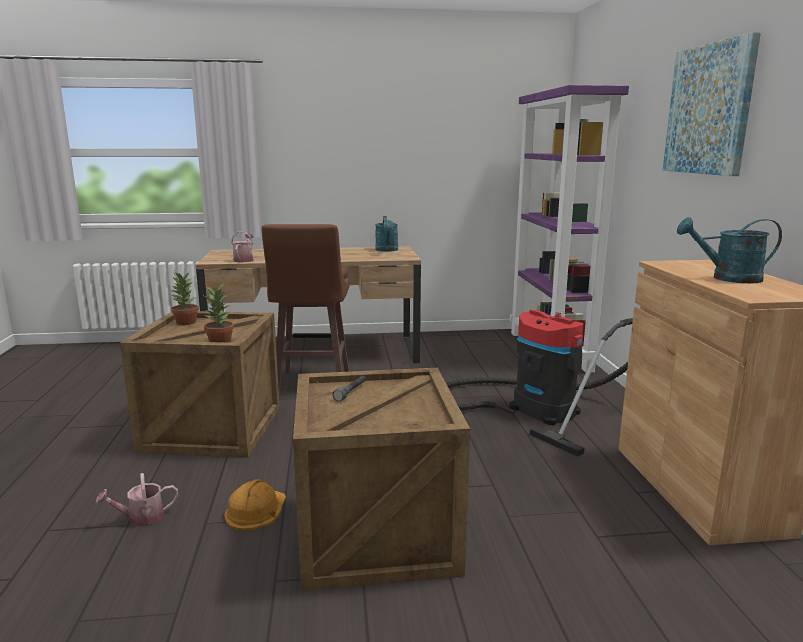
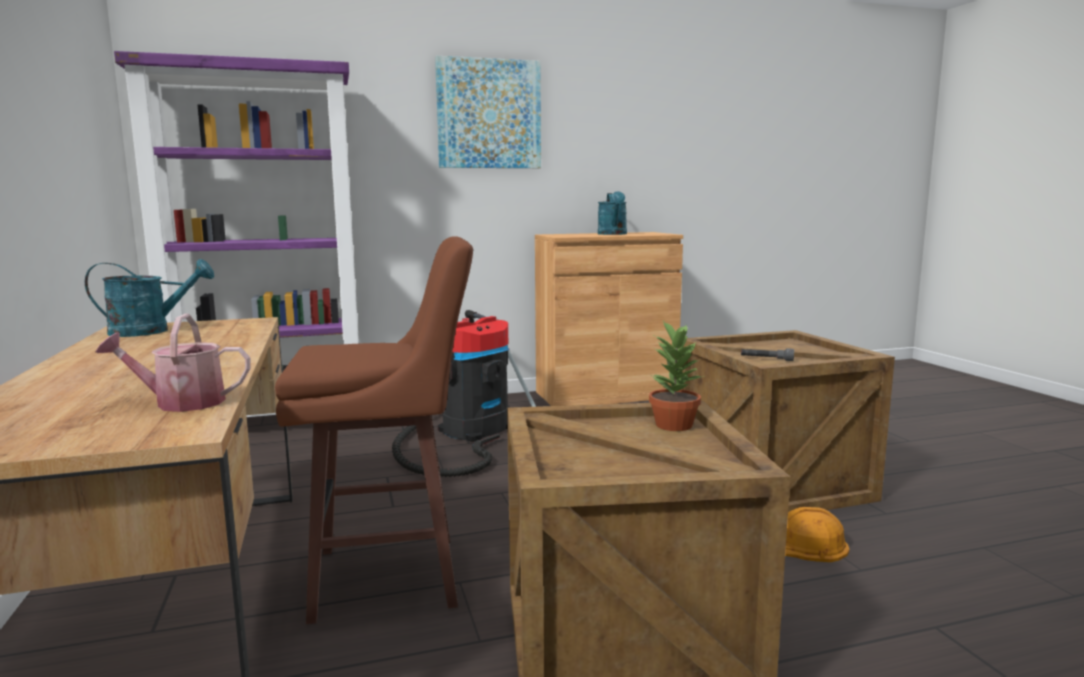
camera: 100 degrees left, 5 degrees down
watering can [96,473,178,527] -> none
potted plant [171,272,199,325] -> none

